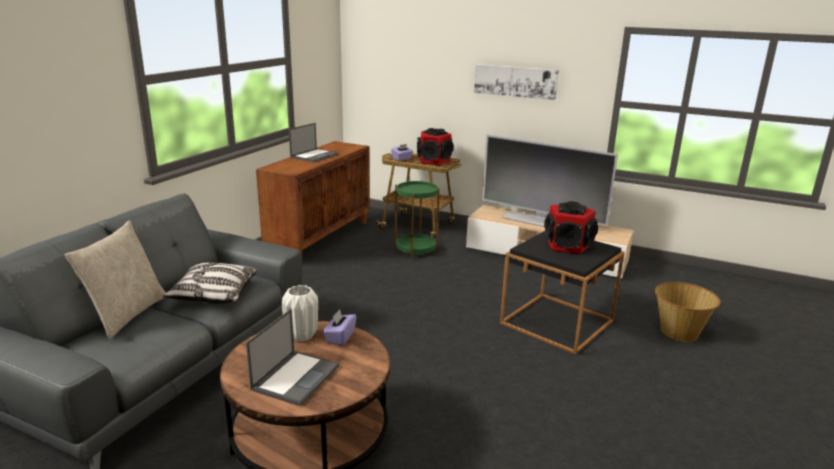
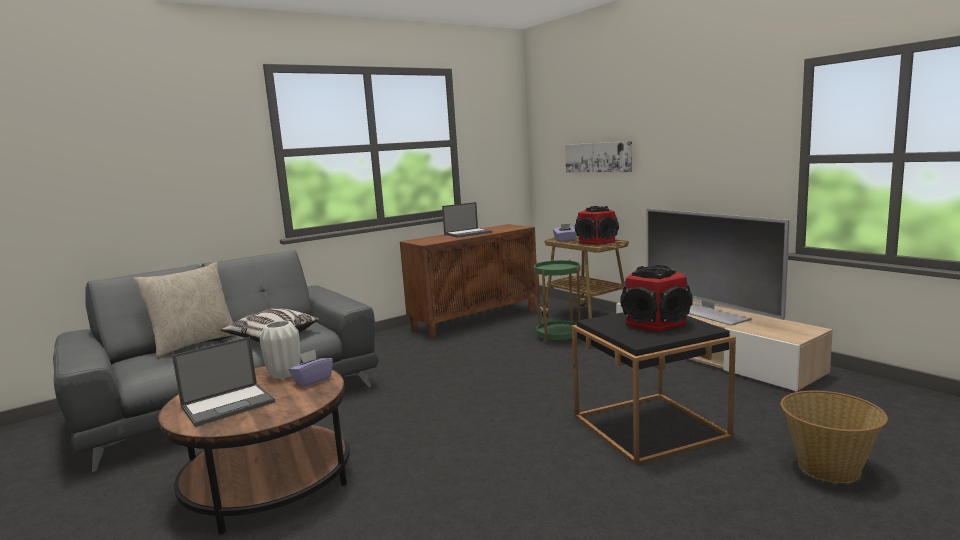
camera: 30 degrees right, 10 degrees down
picture [474,64,559,100] -> picture moved to [565,141,632,172]

